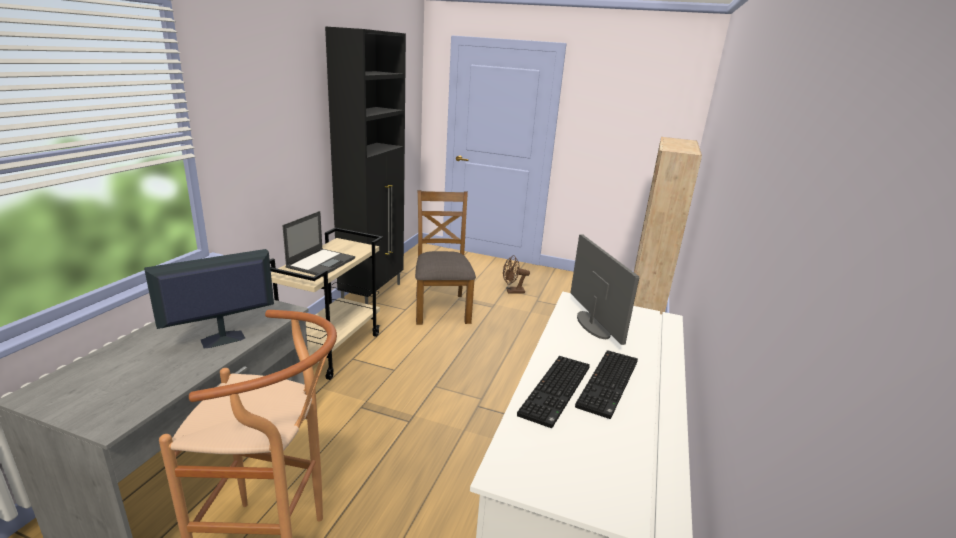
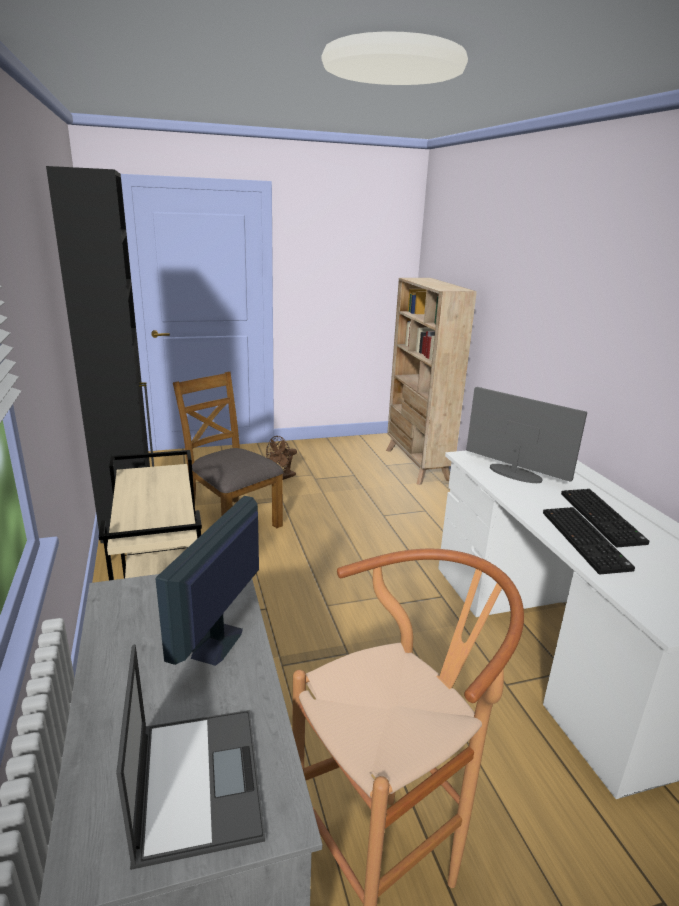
camera: 35 degrees left, 0 degrees up
laptop [282,211,355,277] -> laptop moved to [116,644,265,870]

